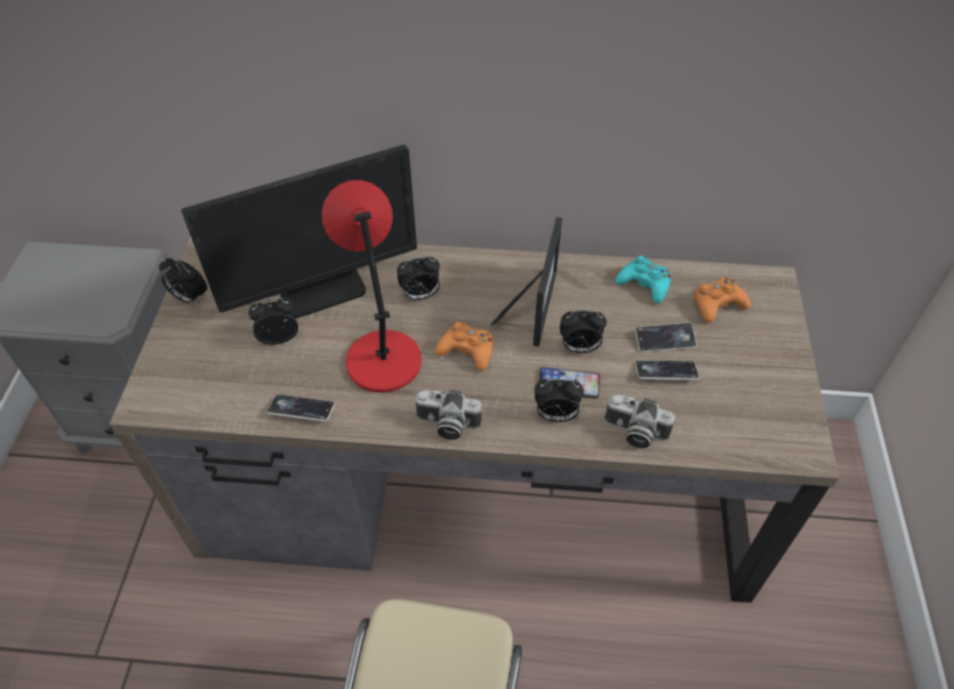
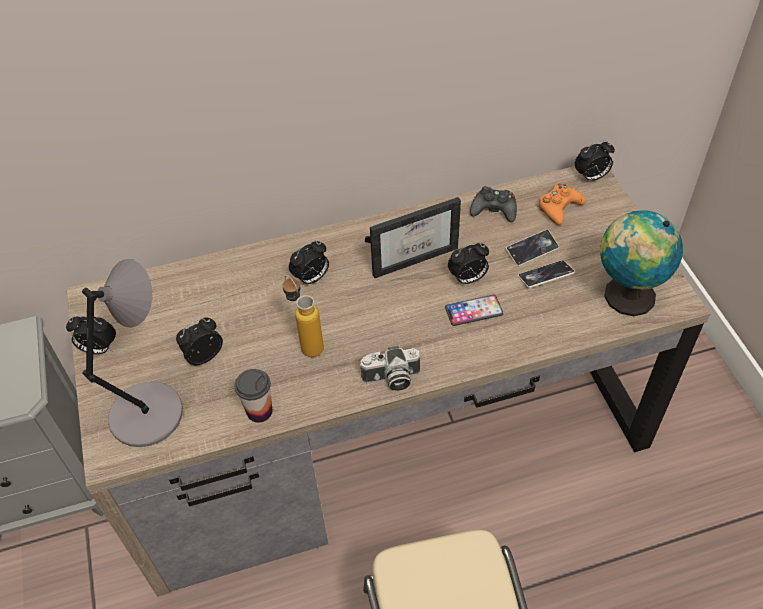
camera: 20 degrees left, 0 degrees up
monitor [181,145,417,318] -> none
phone [267,394,335,422] -> cup [235,369,273,423]
red table lamp [322,180,422,393] -> bottle [282,275,324,357]
orange game controller [435,322,493,371] -> none
picture frame [490,217,562,347] -> picture frame turned 75 degrees clockwise [365,197,461,278]
alarm clock [535,379,584,422] -> alarm clock moved to [575,140,615,182]
camera [605,395,675,448] -> none
turquoise game controller [615,256,671,304] -> black game controller [470,186,517,222]
none -> grey table lamp [82,259,183,447]
none -> globe [600,210,683,316]

